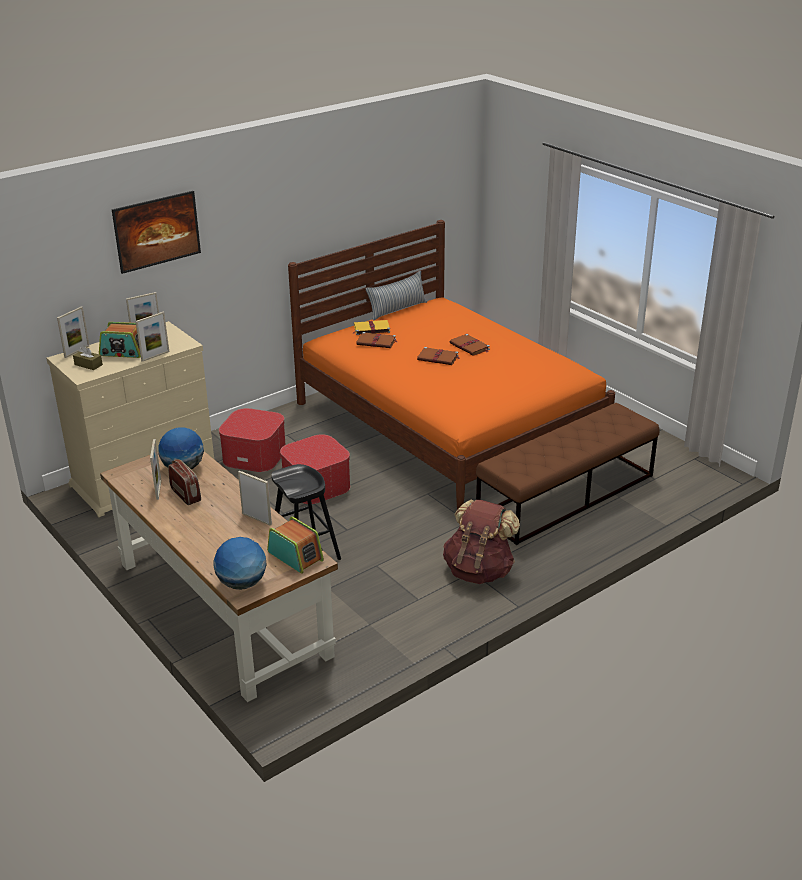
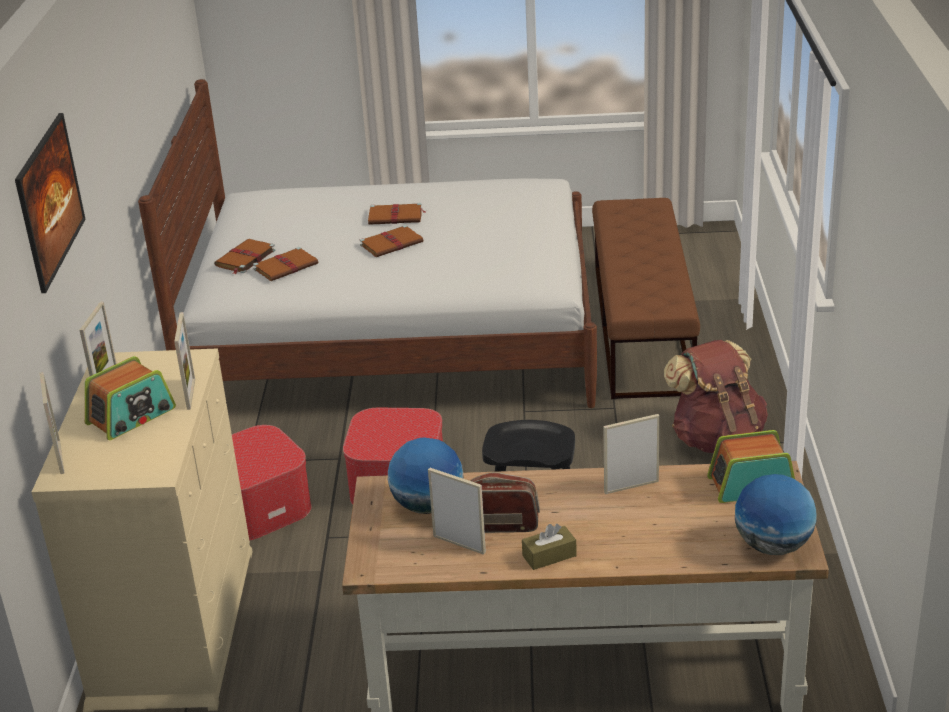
camera: 50 degrees left, 0 degrees up
brown tissue box [73,346,103,370] -> brown tissue box moved to [522,524,577,570]
orange bed [288,220,615,510] -> white bed [138,79,597,408]
yellow book [353,320,390,335] -> brown book [214,239,276,274]
pillow [366,271,427,321] -> none

